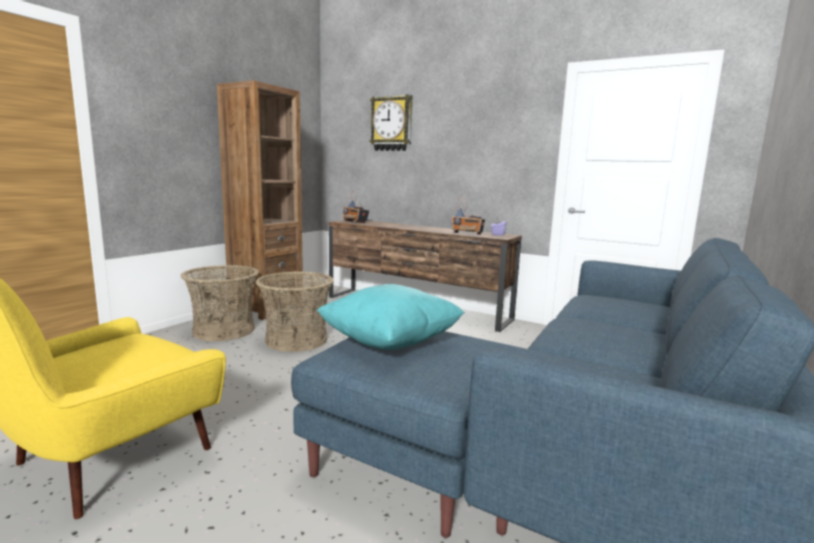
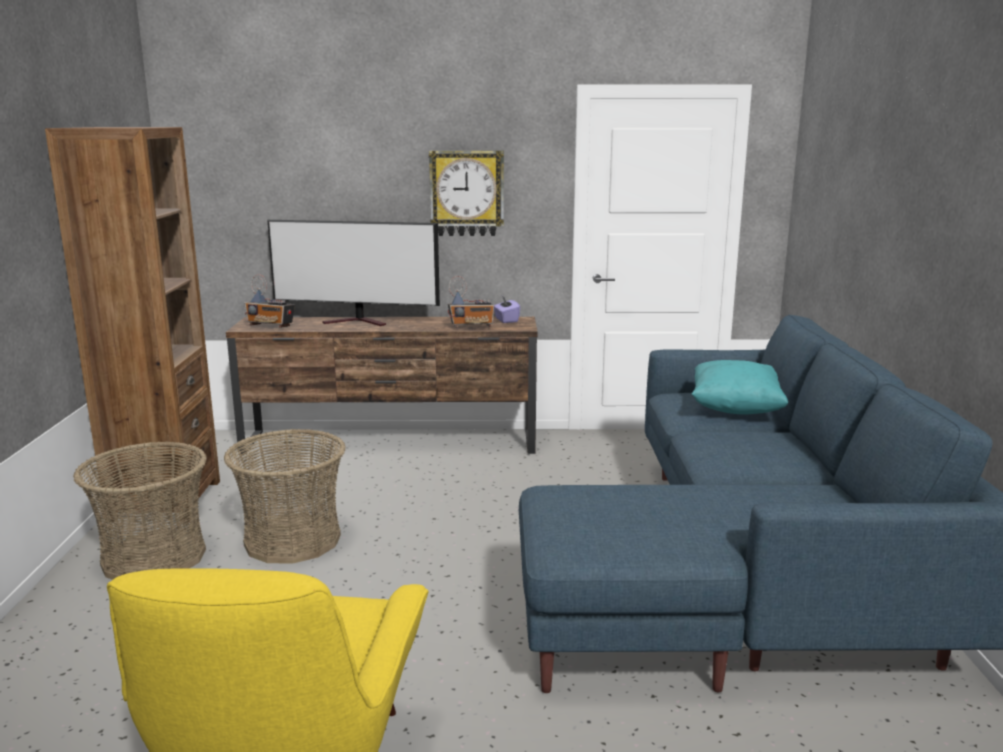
camera: 30 degrees left, 5 degrees up
turquoise pillow [317,284,465,350] -> turquoise pillow moved to [692,360,788,415]
wall clock [369,94,412,151] -> wall clock moved to [429,150,504,236]
none -> television [267,220,440,326]

